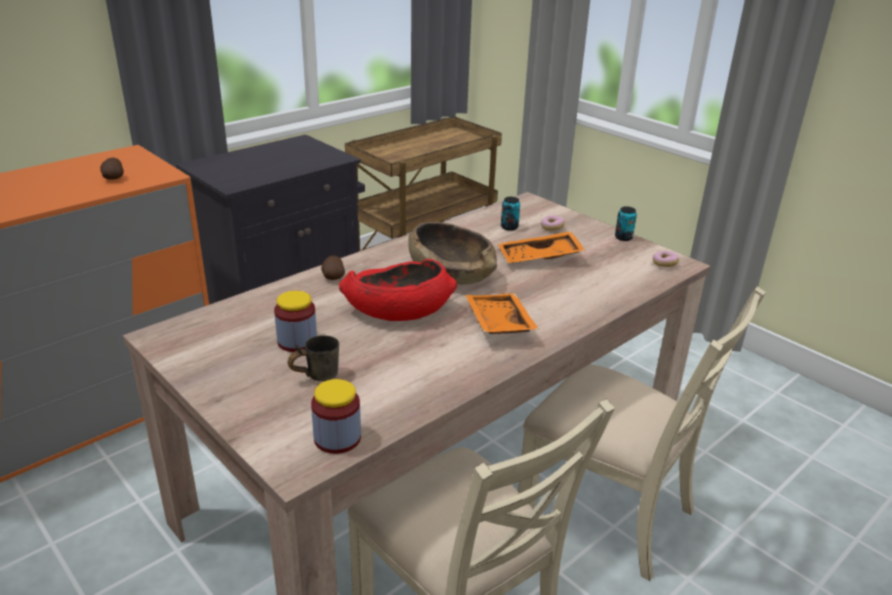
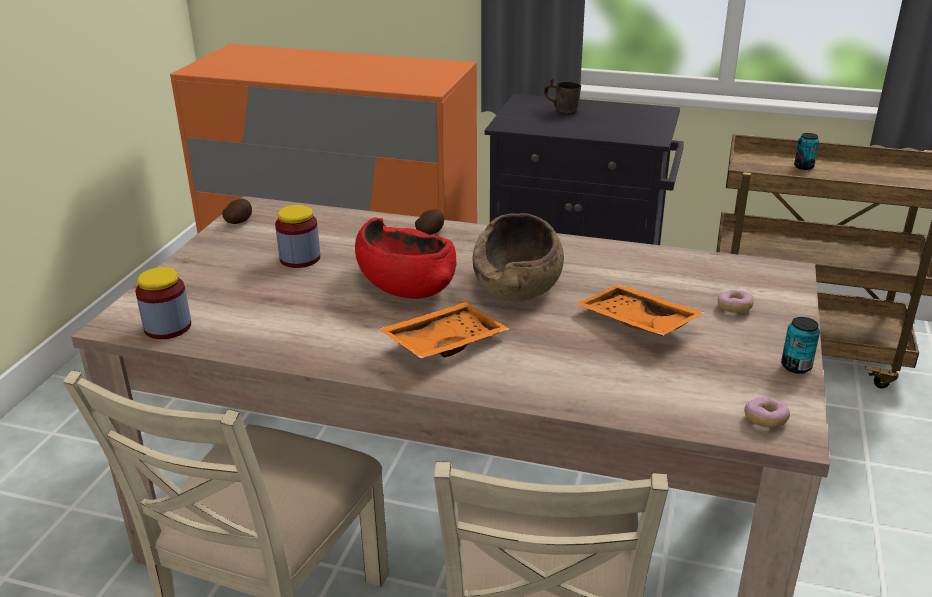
camera: 60 degrees right, 0 degrees up
potato [100,158,124,180] -> potato moved to [222,199,252,224]
grey mug [288,335,339,382] -> grey mug moved to [544,78,581,114]
can [501,197,520,231] -> can moved to [794,133,819,170]

